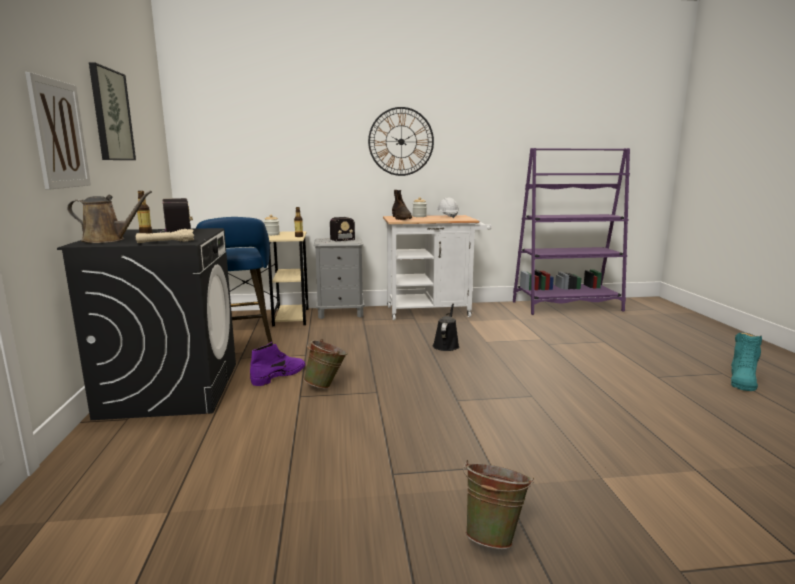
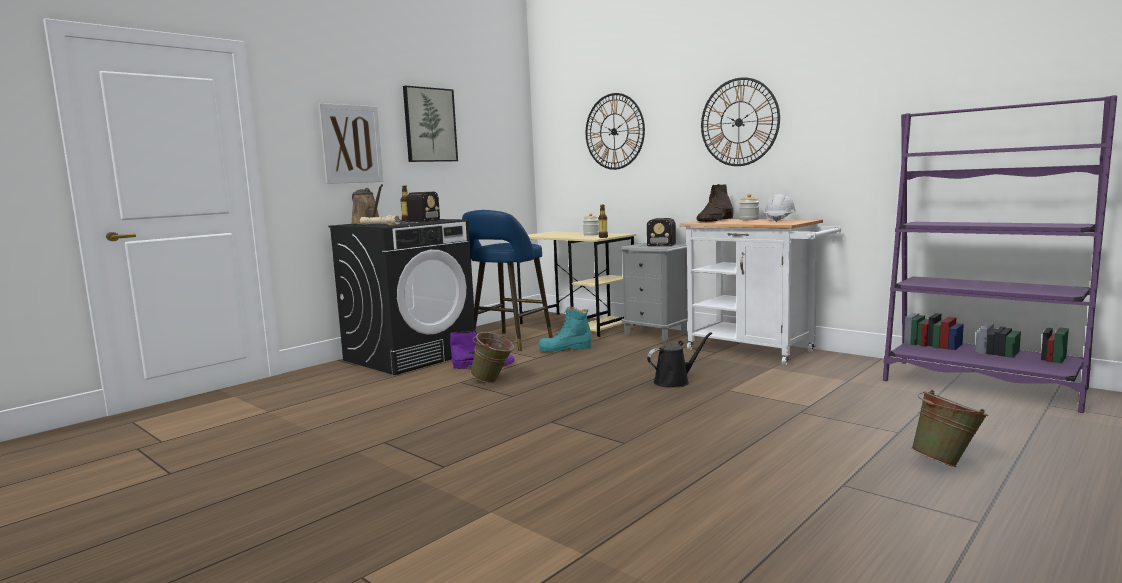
camera: 50 degrees right, 5 degrees down
green bucket [463,460,534,549] -> green bucket moved to [911,390,989,467]
turquoise boot [731,332,762,391] -> turquoise boot moved to [539,306,592,352]
none -> wall clock [586,93,645,170]

